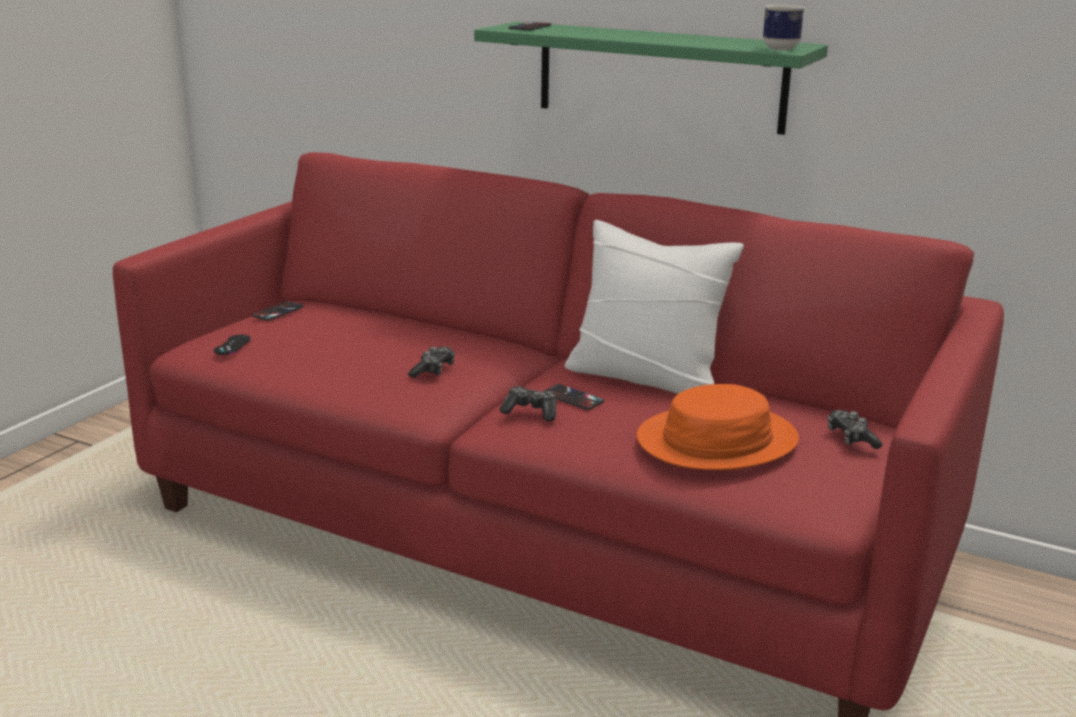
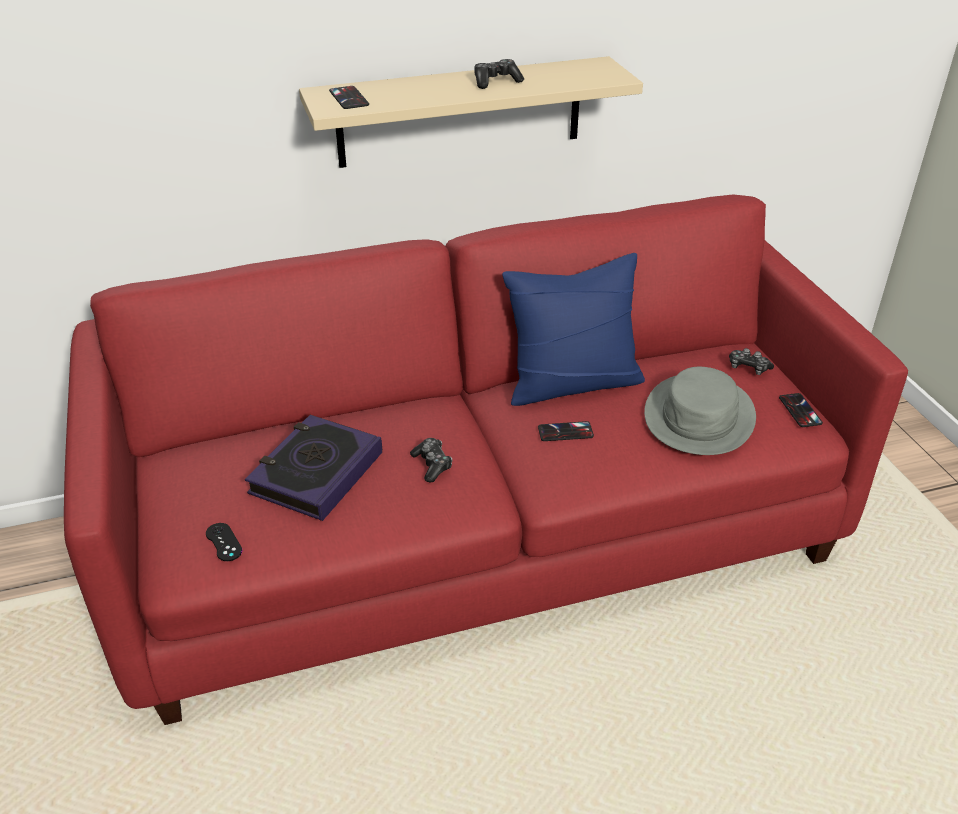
camera: 45 degrees left, 15 degrees up
phone [252,301,304,321] -> phone moved to [779,393,823,427]
green shelf [474,22,828,135] -> beige shelf [299,56,643,168]
game controller [500,386,557,421] -> game controller moved to [474,59,524,89]
white pillow [565,220,744,394] -> blue pillow [502,253,645,406]
orange hat [637,384,799,470] -> grey hat [644,367,756,455]
mug [763,5,805,50] -> none
none -> book [245,415,382,521]

